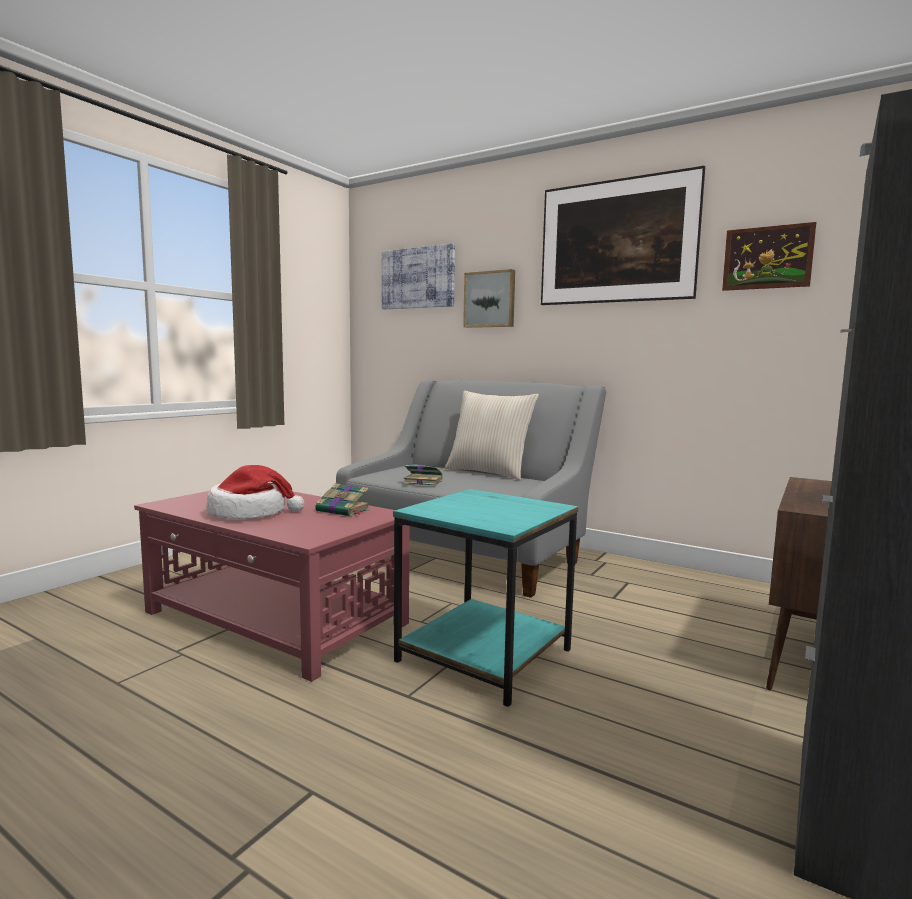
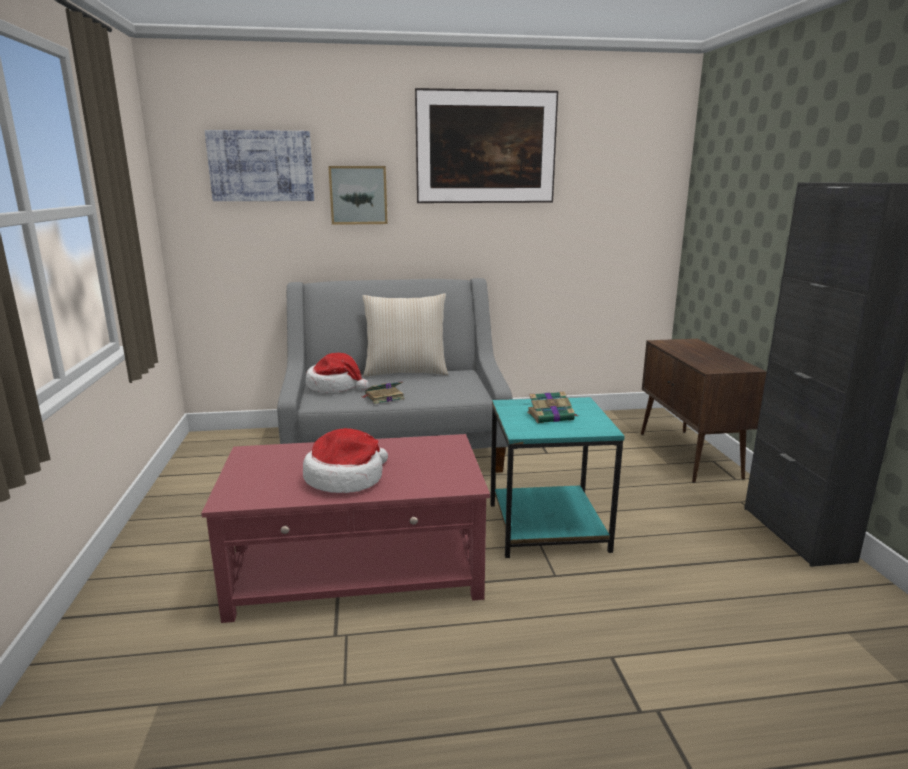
camera: 40 degrees left, 10 degrees up
book [315,483,370,517] -> book moved to [527,391,578,423]
picture [722,222,816,291] -> none
none -> hat [306,353,369,392]

